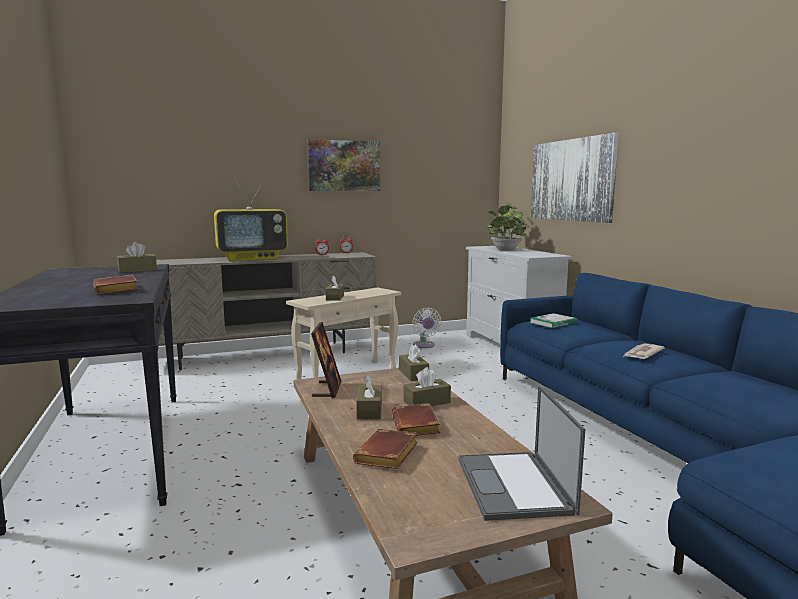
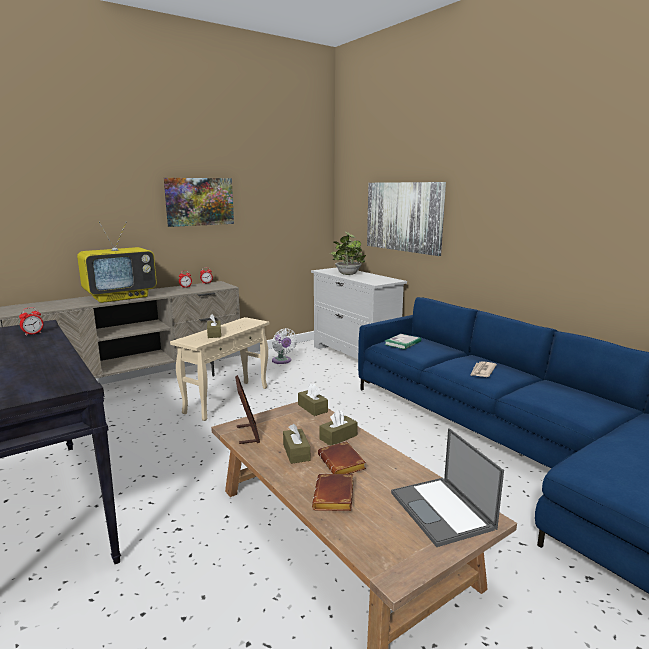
camera: 15 degrees left, 5 degrees up
brown book [93,275,138,295] -> none
brown tissue box [117,242,157,273] -> alarm clock [19,307,44,336]

